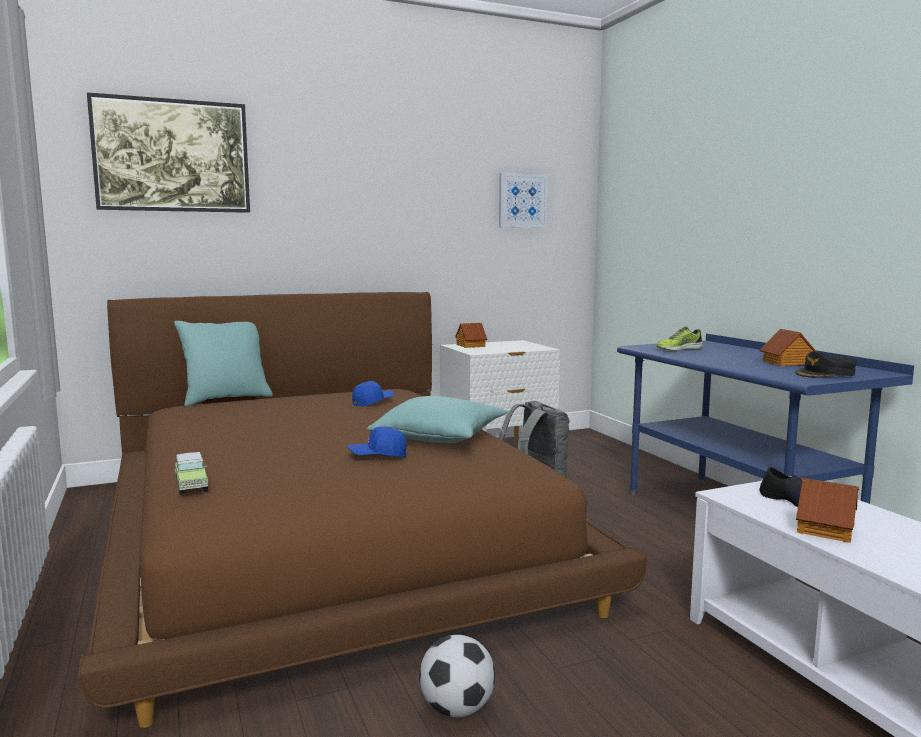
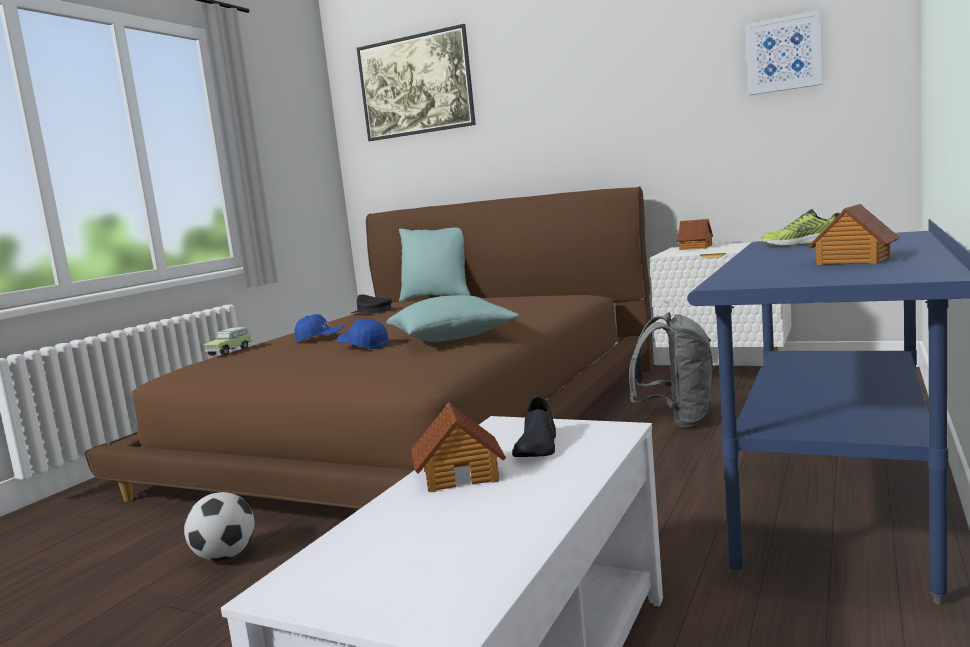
camera: 50 degrees right, 0 degrees up
blue cap [352,381,394,407] -> blue cap moved to [294,314,345,342]
black cap [795,351,857,378] -> black cap moved to [351,294,392,314]

